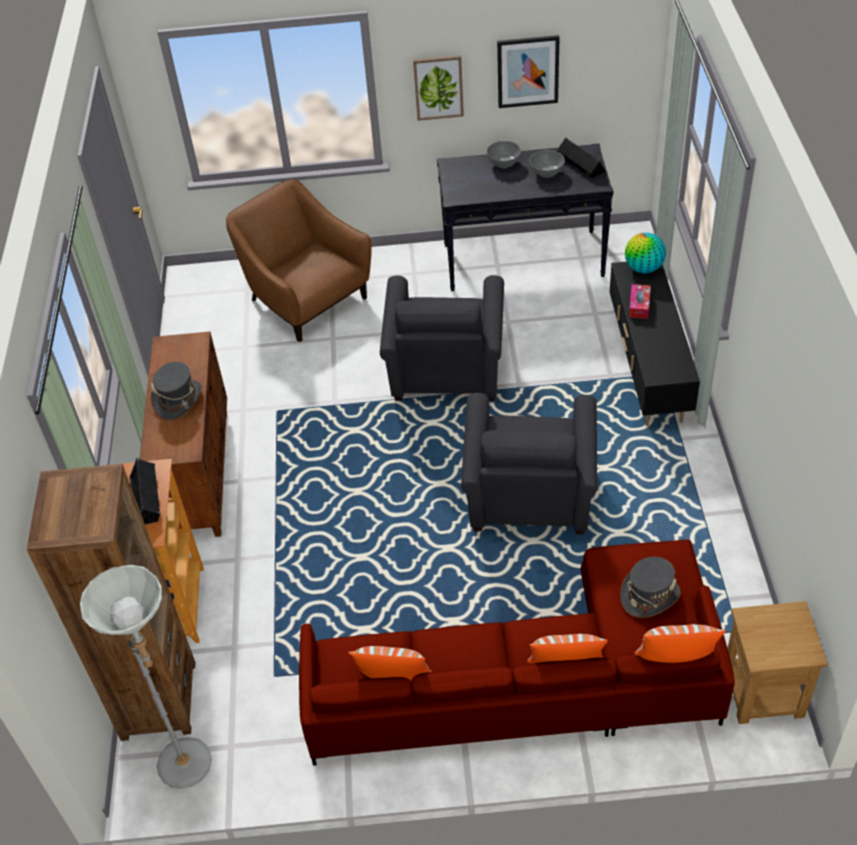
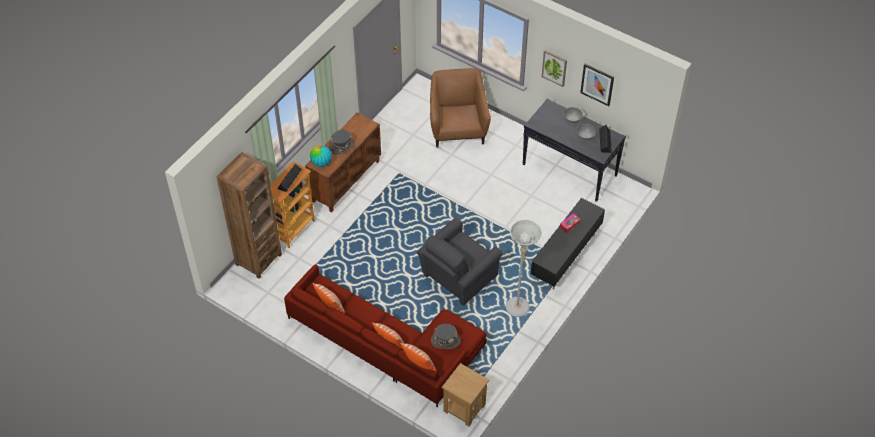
camera: 35 degrees right, 5 degrees up
grey floor lamp [80,565,212,789] -> grey floor lamp moved to [506,220,542,317]
grey armchair [380,275,504,401] -> none
globe [625,233,666,273] -> globe moved to [310,145,332,167]

